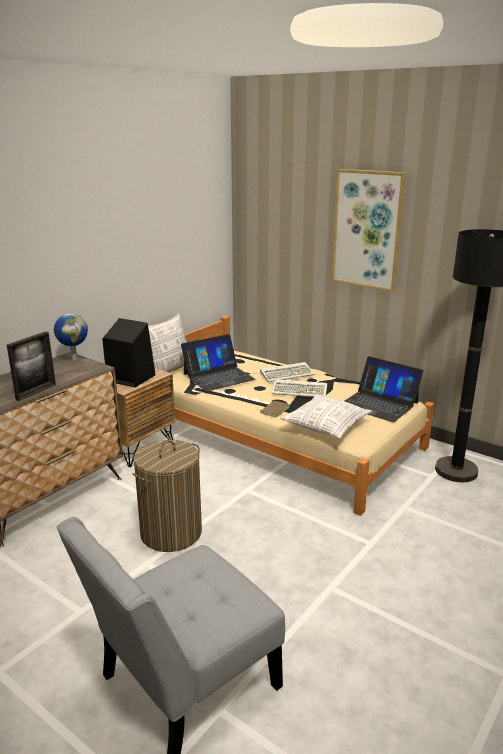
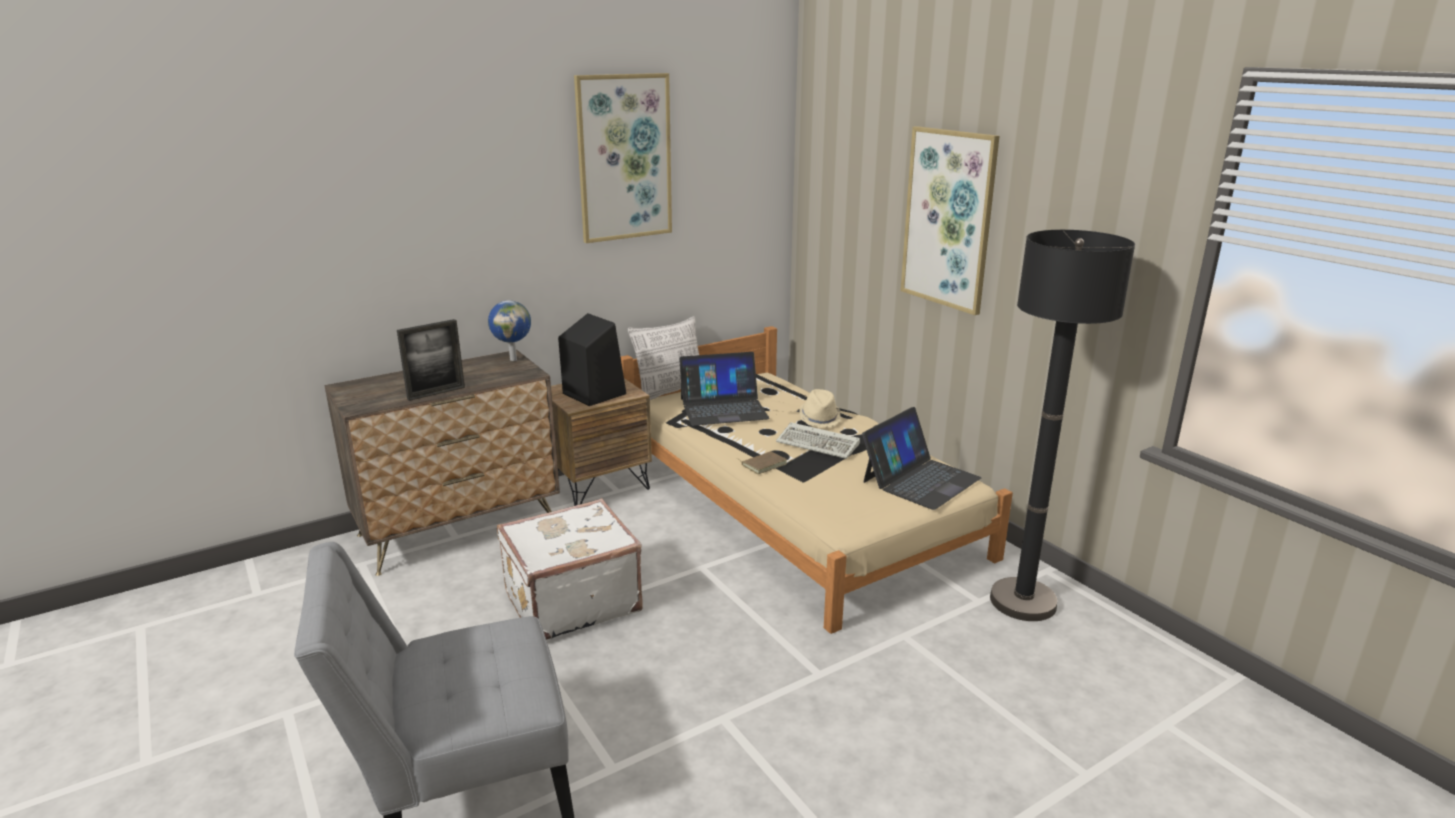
camera: 20 degrees right, 0 degrees up
laundry basket [132,440,202,552] -> white suitcase [497,498,643,640]
keyboard [260,362,315,382] -> beige hat [799,389,841,428]
pillow [281,395,372,439] -> none
laptop [345,356,423,422] -> laptop turned 105 degrees counterclockwise [862,407,981,510]
none -> picture [574,73,672,243]

